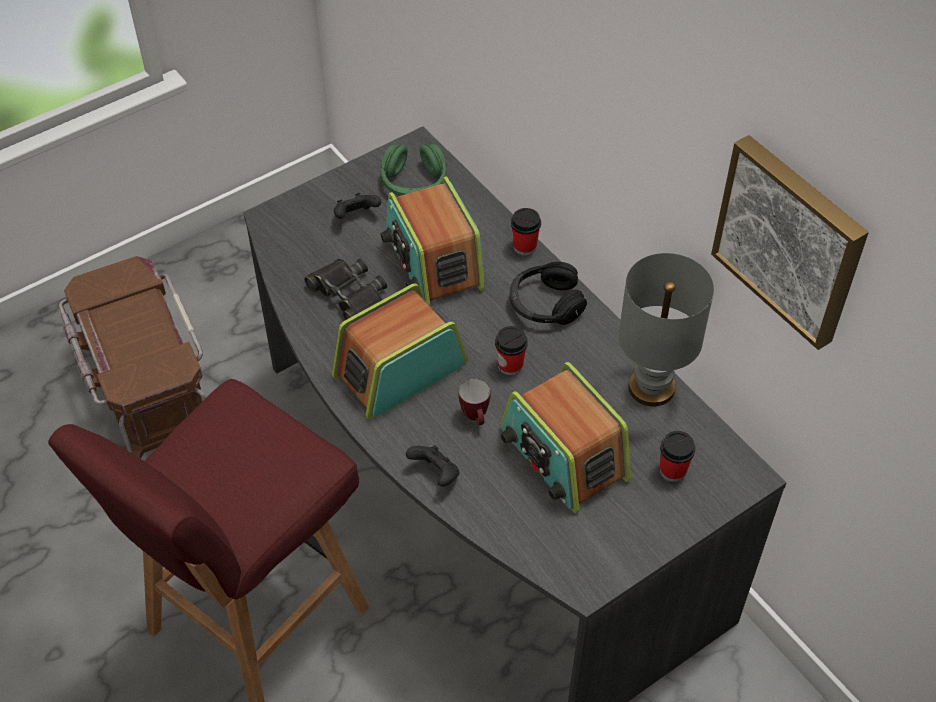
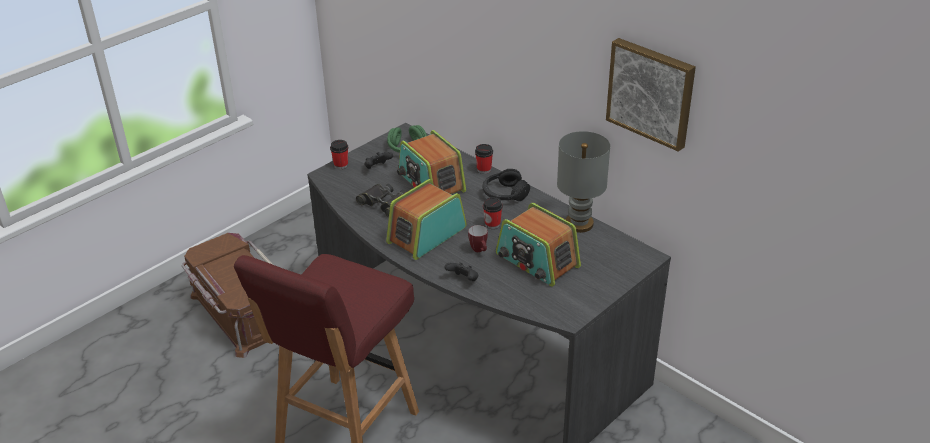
camera: 10 degrees left, 15 degrees down
cup [660,431,696,482] -> cup moved to [330,140,349,169]

